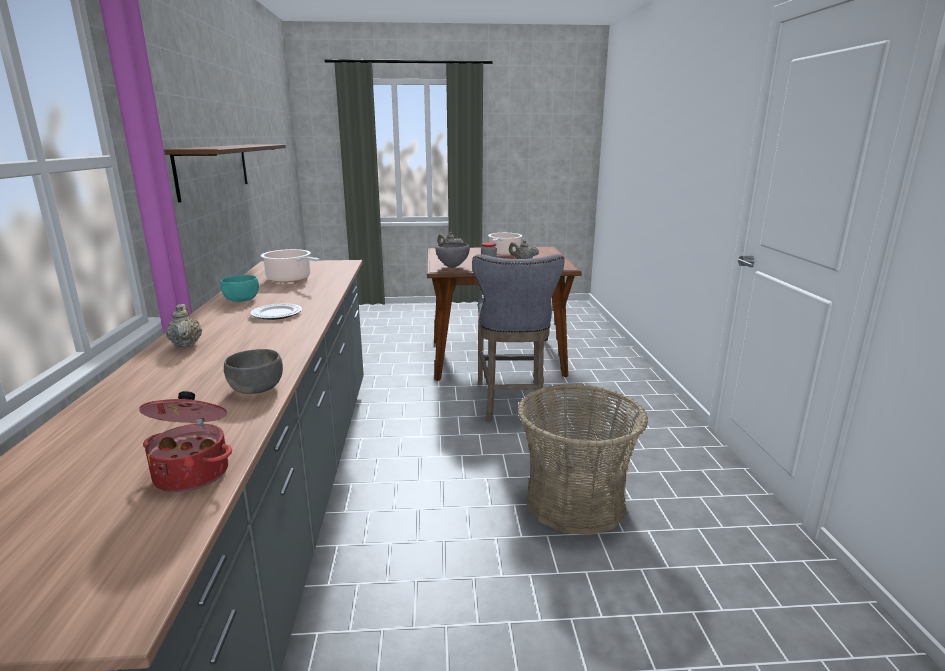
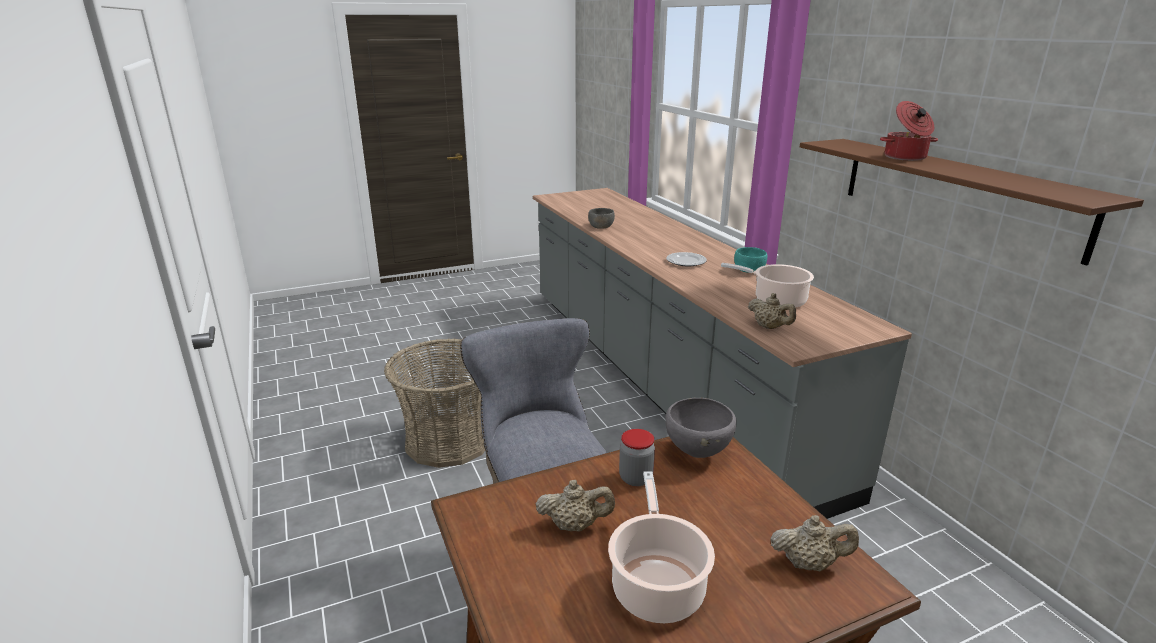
camera: 160 degrees right, 5 degrees up
cooking pot [139,391,232,493] -> cooking pot moved to [880,101,938,161]
beige teapot [166,304,202,347] -> beige teapot moved to [748,293,796,329]

